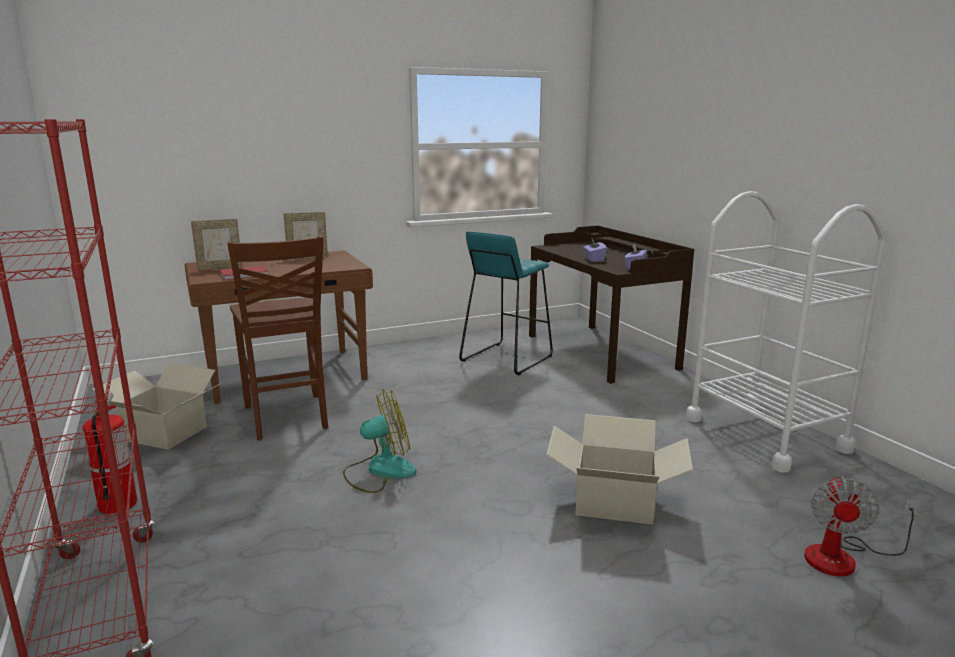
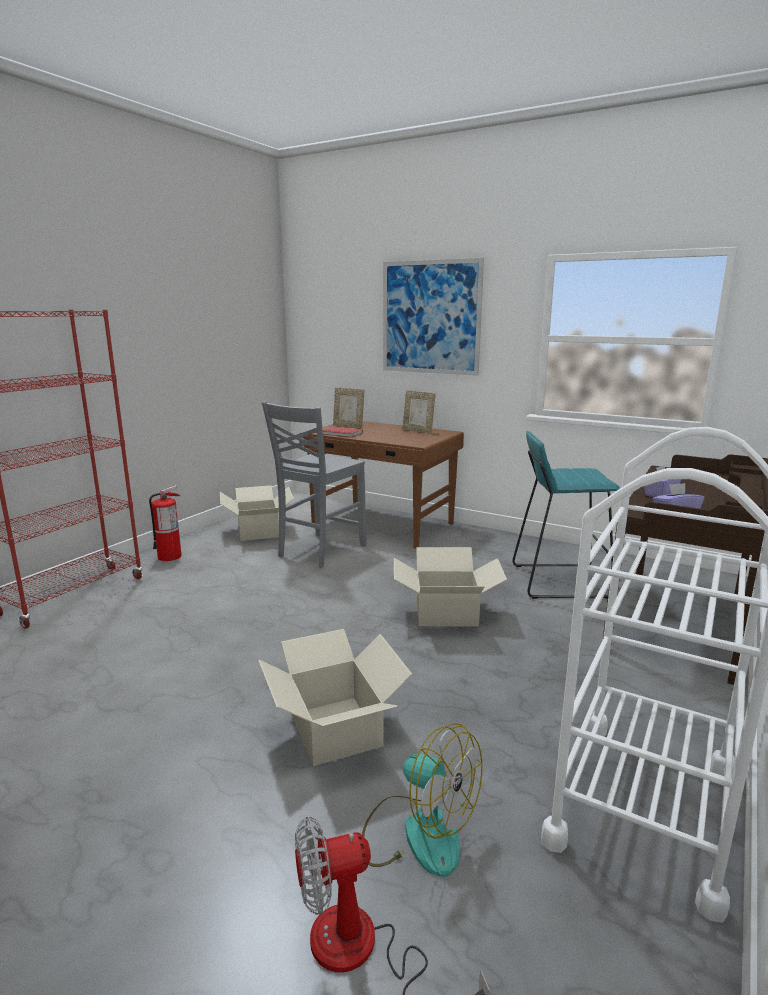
camera: 55 degrees right, 0 degrees up
brown chair [227,236,328,441] -> grey chair [262,402,366,568]
fan [343,389,416,493] -> fan moved to [362,723,483,877]
none -> picture [383,258,484,376]
none -> cardboard box [394,547,507,627]

